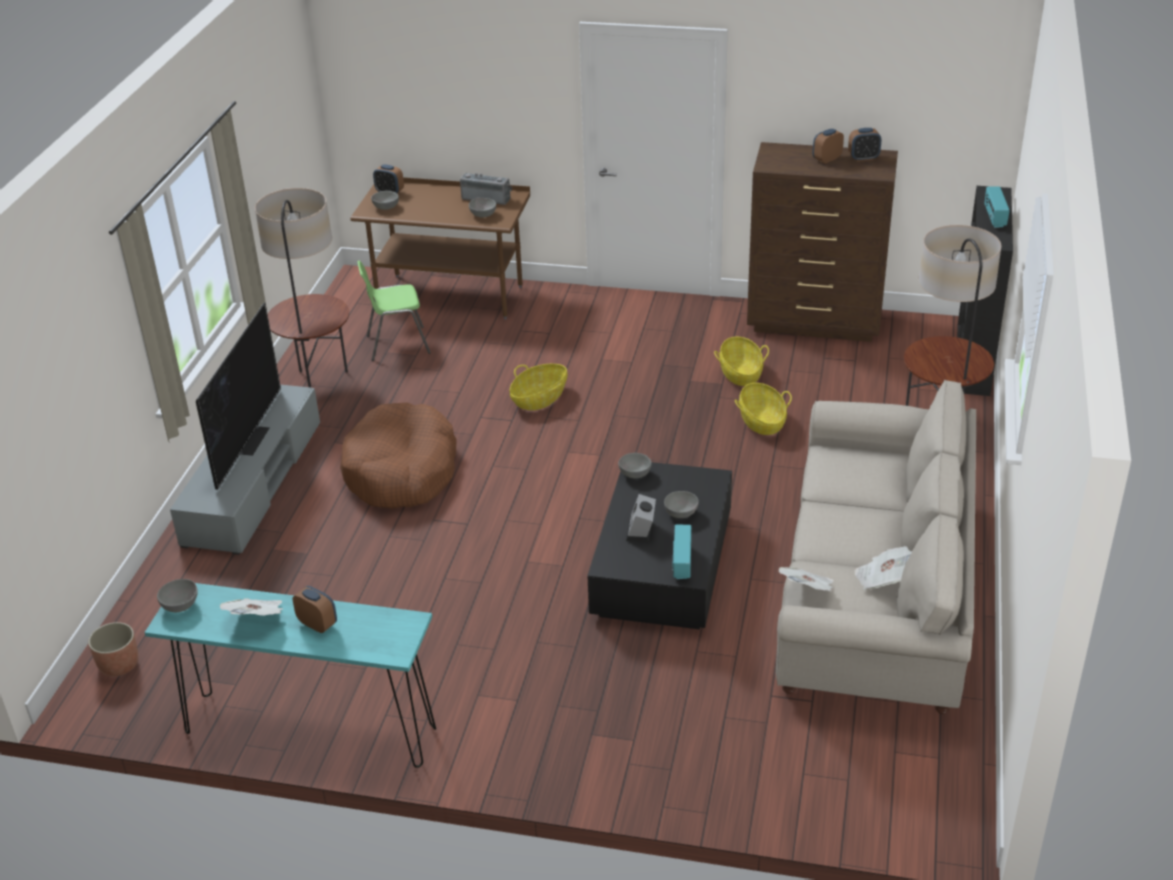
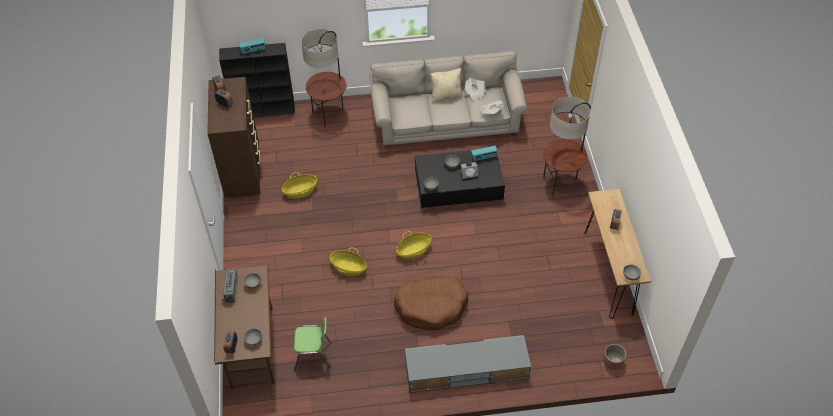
camera: 110 degrees left, 15 degrees up
turquoise console table [145,583,436,768] -> brown console table [584,189,651,319]
television [196,302,281,490] -> none
newspaper [220,598,283,615] -> none
floor lamp [255,188,349,388] -> floor lamp moved to [543,97,591,196]
green chair [357,261,431,361] -> green chair turned 60 degrees counterclockwise [294,318,332,371]
basket [735,383,792,435] -> basket moved to [396,231,431,260]
none -> beige pillow [430,68,463,102]

